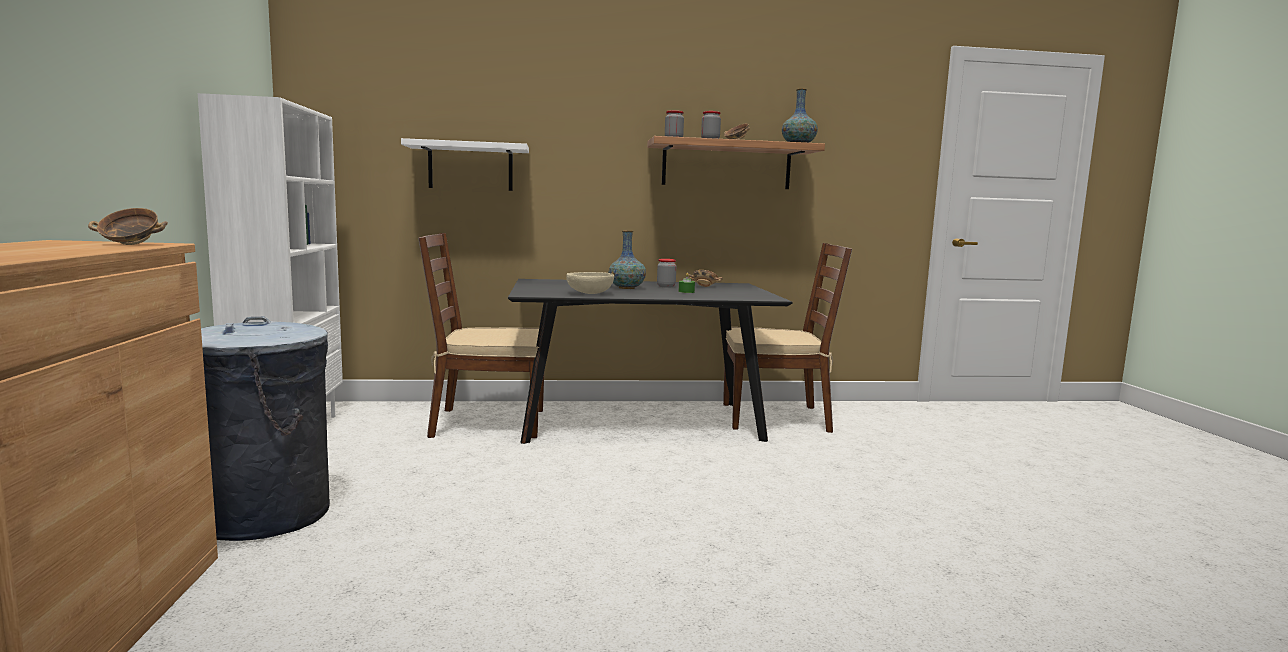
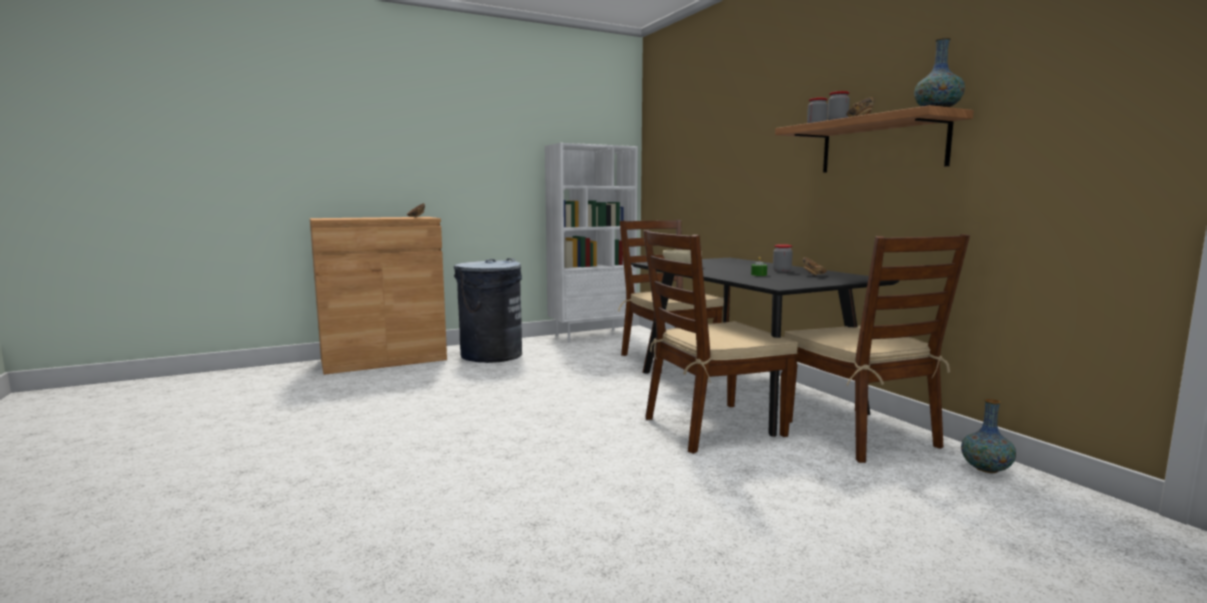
camera: 70 degrees right, 0 degrees up
white shelf [401,138,529,191] -> none
vase [609,231,646,289] -> vase moved to [961,399,1016,473]
none -> brown chair [643,230,798,454]

